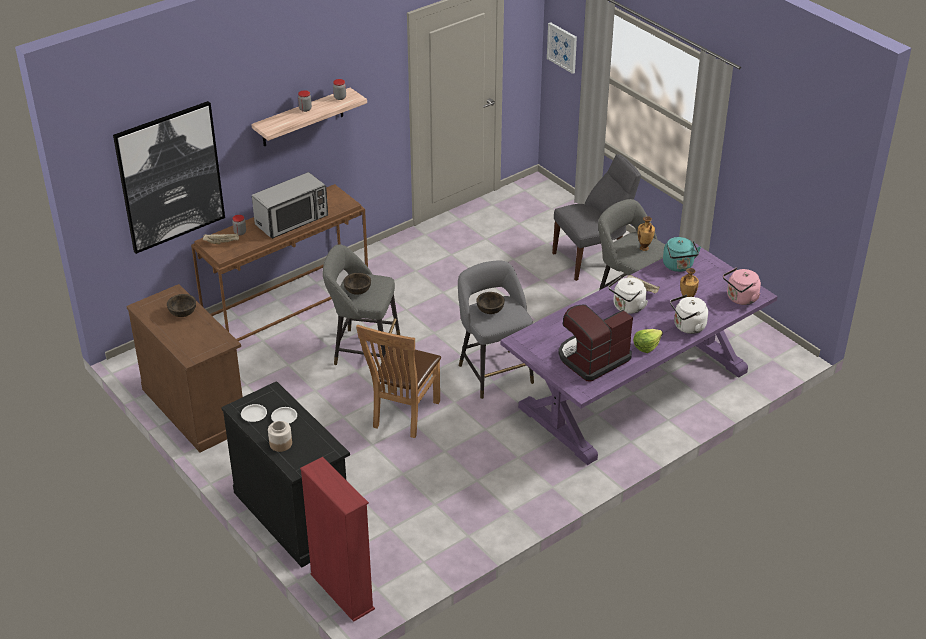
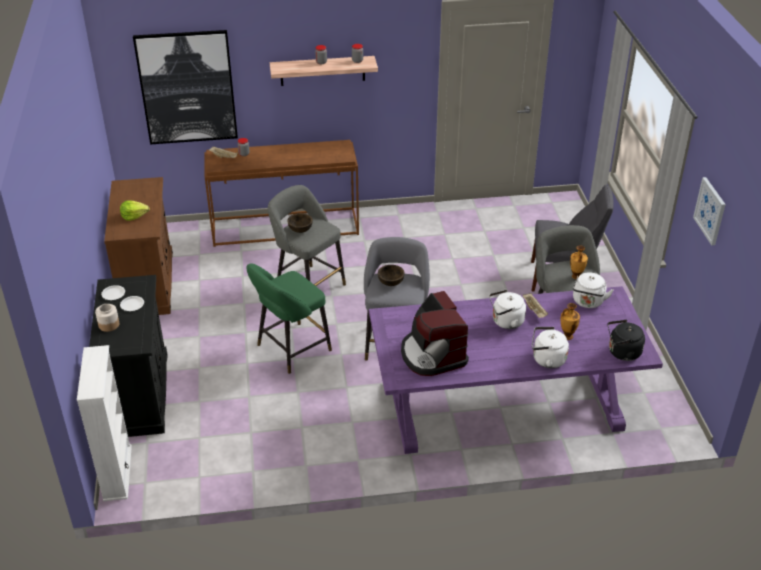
camera: 30 degrees right, 0 degrees up
brown bowl [167,294,196,317] -> none
microwave [252,172,328,239] -> none
red bookcase [300,457,375,622] -> white bookcase [77,345,132,501]
brown chair [356,324,441,438] -> green stool [246,263,332,374]
picture [547,22,577,74] -> picture moved to [693,177,726,245]
coffee machine [558,304,633,382] -> coffee machine turned 105 degrees counterclockwise [401,291,469,376]
lettuce [633,329,663,353] -> lettuce moved to [120,200,150,221]
turquoise kettle [663,237,701,272] -> white kettle [573,272,614,308]
pink kettle [723,268,761,305] -> black kettle [608,320,645,361]

